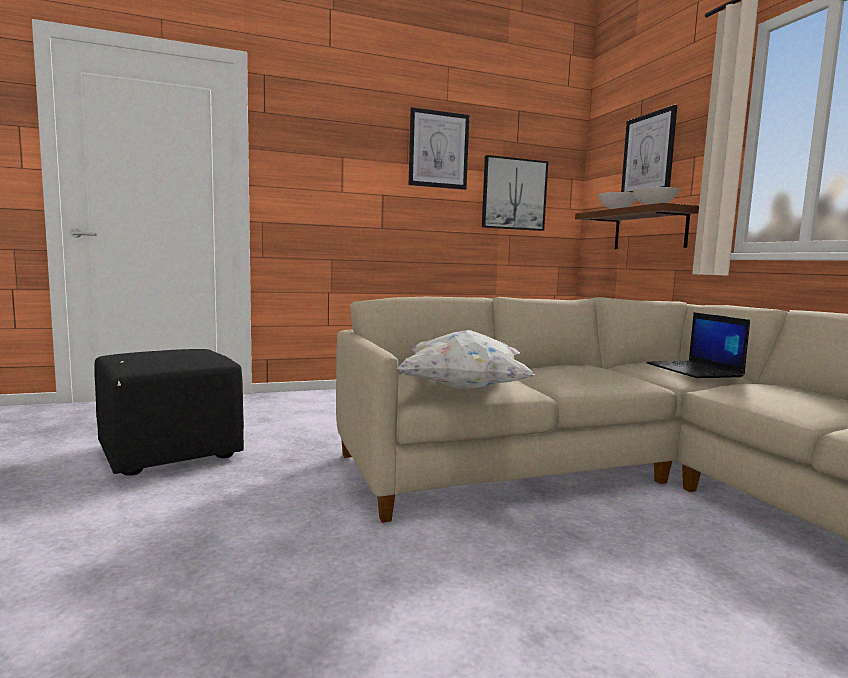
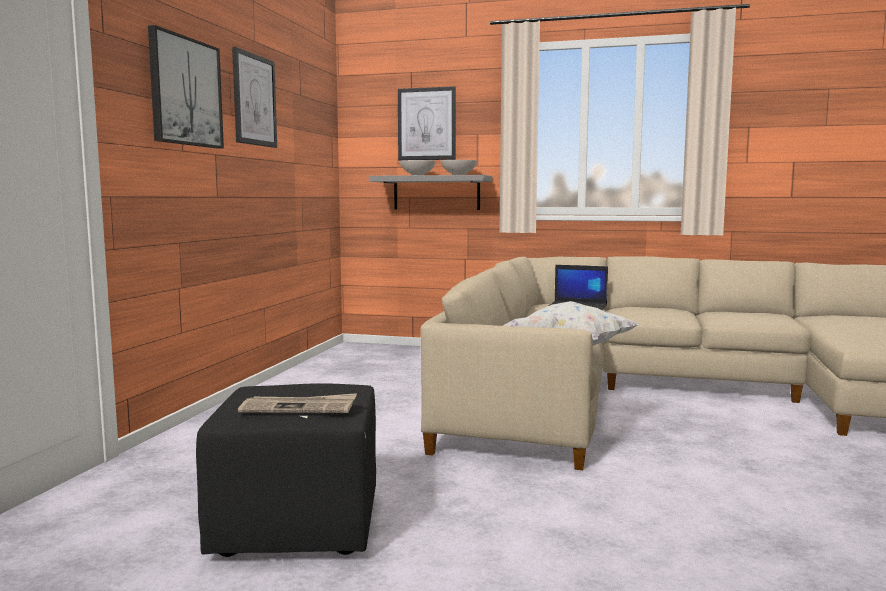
camera: 55 degrees left, 0 degrees up
picture [482,155,548,231] -> picture moved to [148,25,224,149]
brown shelf [575,203,699,249] -> grey shelf [369,175,493,210]
none -> newspaper [238,393,357,413]

